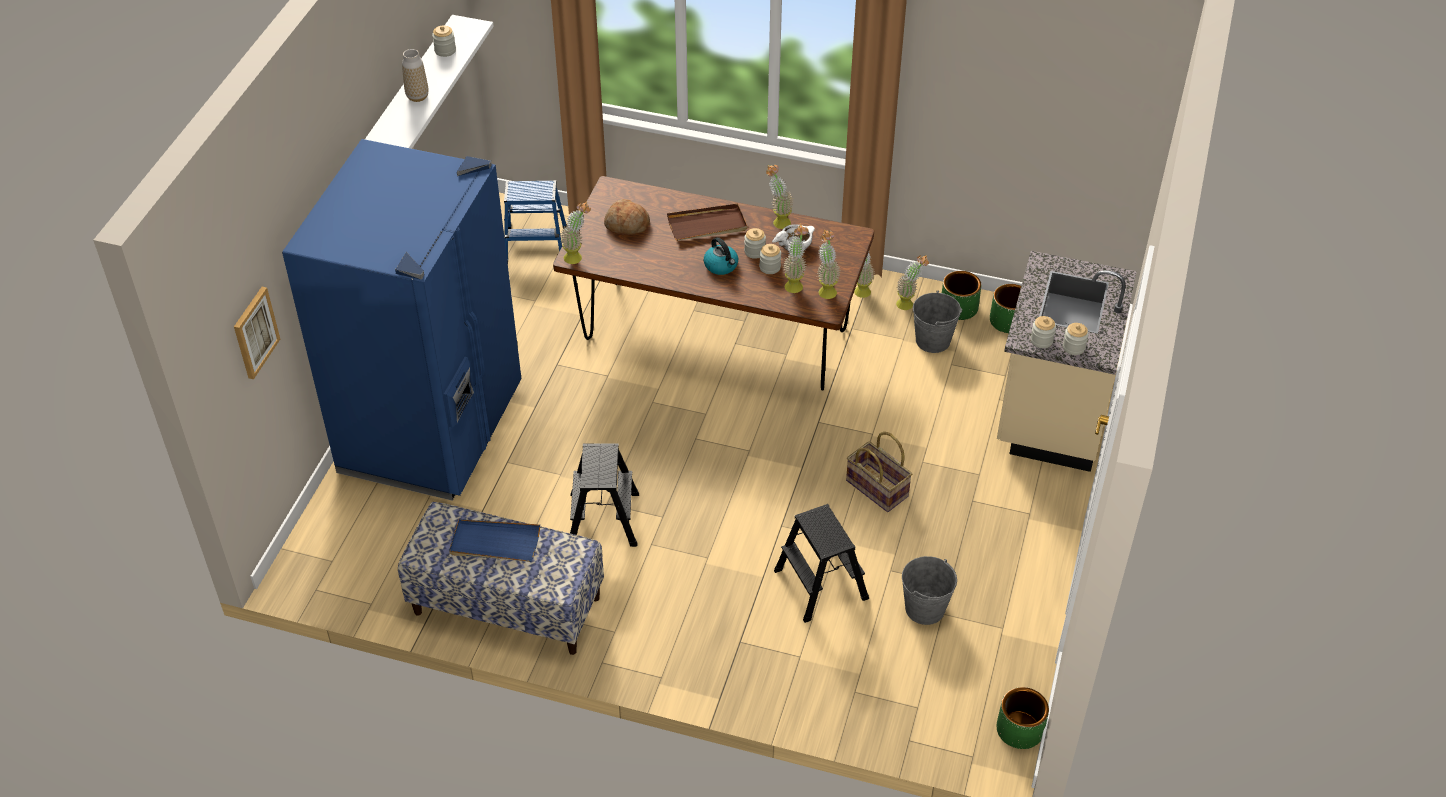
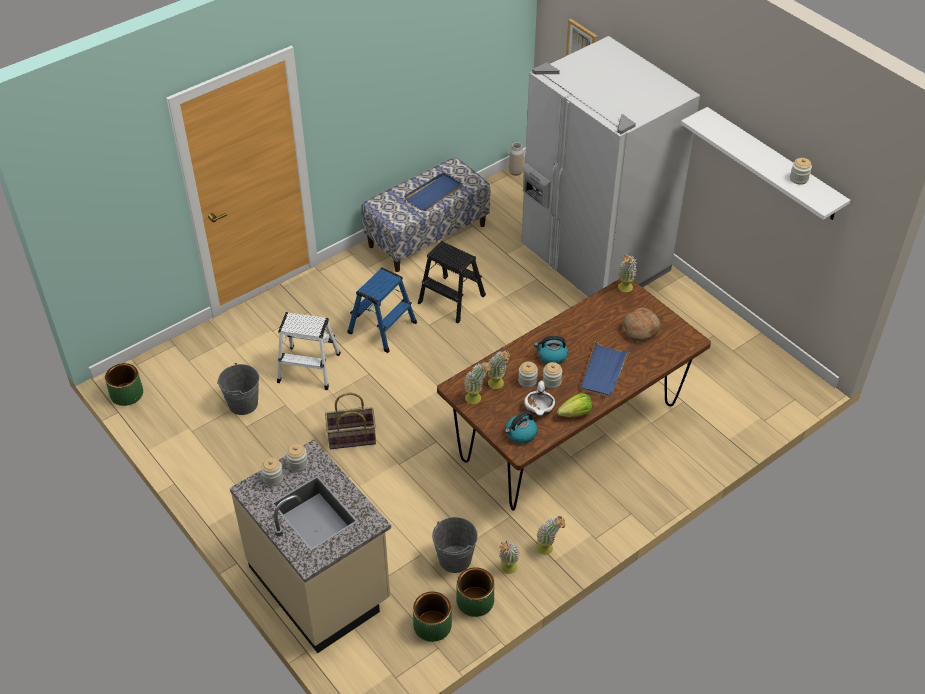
camera: 125 degrees right, 0 degrees up
blue fridge [282,139,522,501] -> white fridge [522,36,700,297]
vase [402,49,428,102] -> vase moved to [508,142,524,176]
blue step ladder [504,180,567,263] -> blue step ladder moved to [347,267,417,353]
brown tray [667,204,747,241] -> blue tray [580,341,631,398]
potted plant [766,165,794,229] -> lettuce [557,393,592,417]
black step ladder [774,504,869,623] -> white step ladder [277,312,341,390]
none -> kettle [505,411,537,444]

